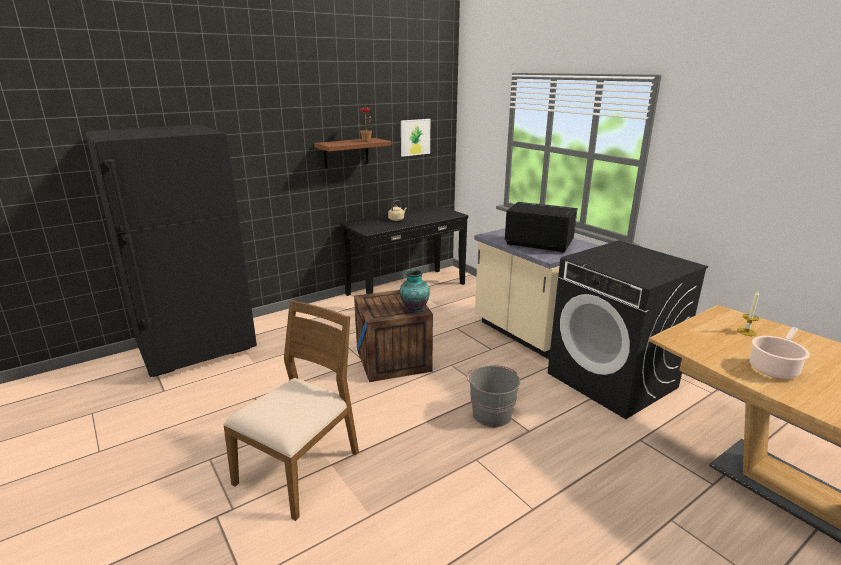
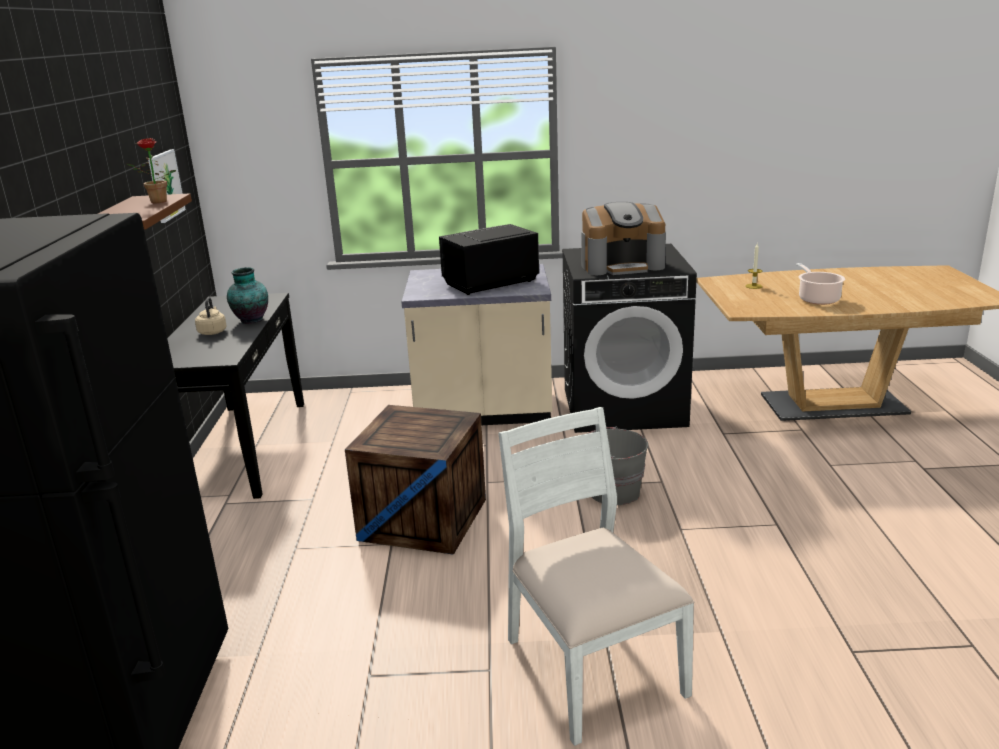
camera: 55 degrees left, 0 degrees up
brown chair [223,300,359,521] -> white chair [498,407,694,746]
vase [400,269,430,312] -> vase moved to [227,267,268,324]
none -> coffee machine [581,202,666,275]

